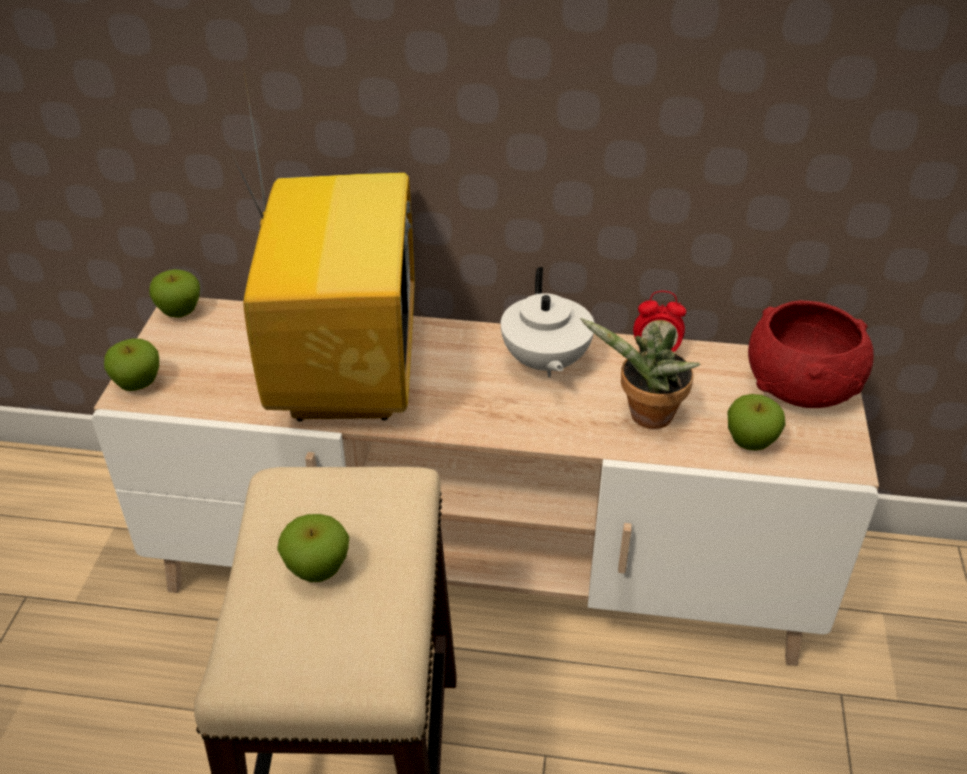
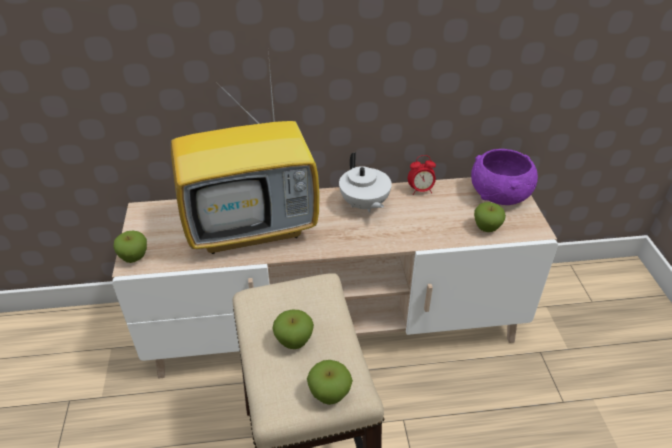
camera: 15 degrees left, 0 degrees up
apple [149,269,200,318] -> apple moved to [307,360,353,405]
television [229,73,415,421] -> television turned 90 degrees clockwise [171,52,320,254]
potted plant [580,318,701,429] -> none
red bowl [748,300,874,408] -> purple bowl [471,149,538,205]

